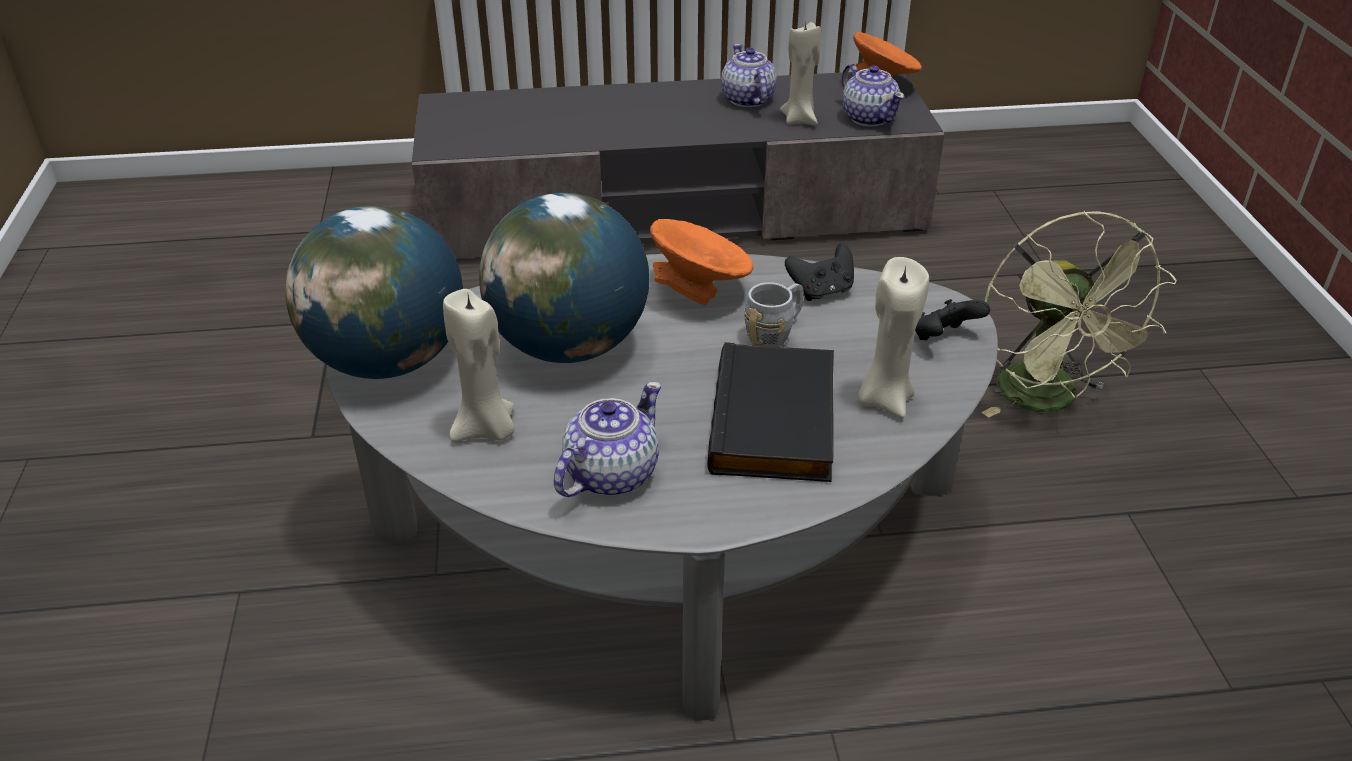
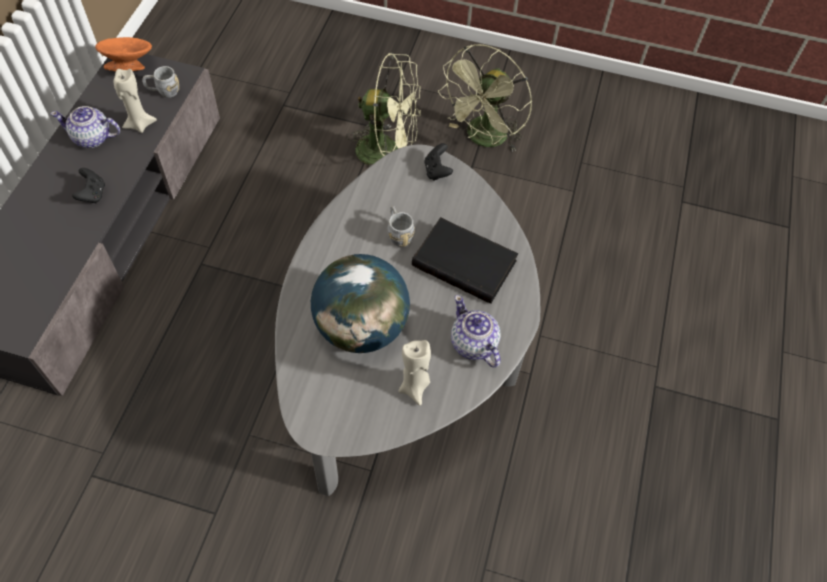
camera: 70 degrees left, 20 degrees up
globe [285,206,463,379] -> none
orange bowl [650,219,753,305] -> none
black game controller [785,244,854,301] -> black game controller moved to [72,168,105,203]
teapot [842,64,904,127] -> grey mug [142,66,179,98]
beige candle [858,257,929,418] -> none
none -> green fan [438,44,532,152]

